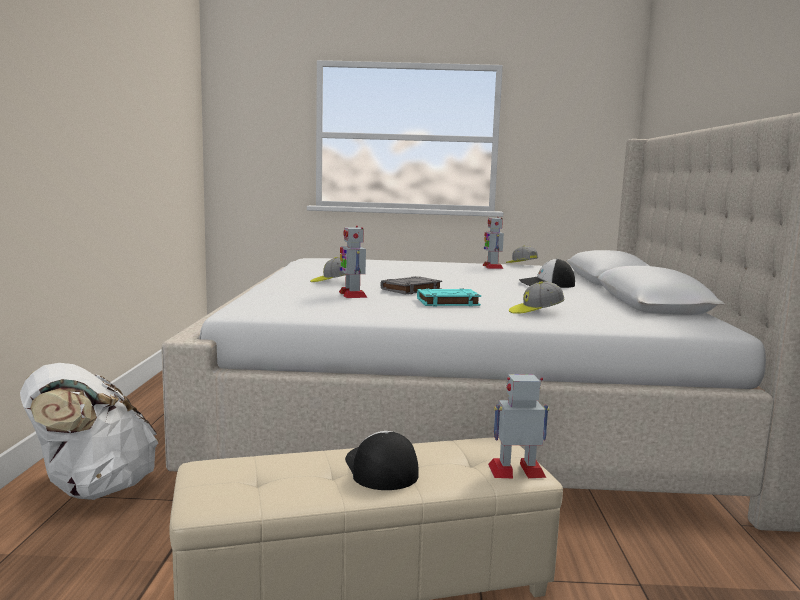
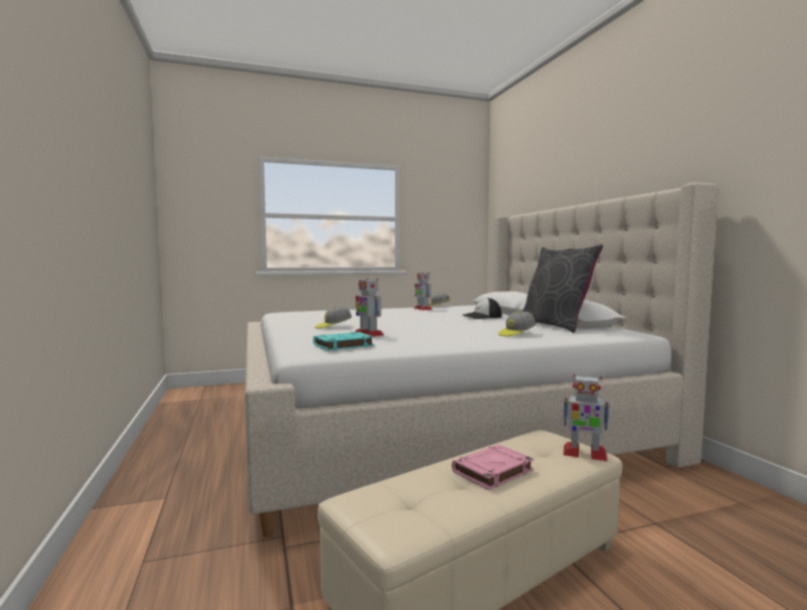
camera: 20 degrees left, 5 degrees down
white backpack [20,363,159,500] -> none
cap [345,431,419,490] -> pink book [452,444,534,490]
grey book [380,276,442,295] -> none
turquoise book [417,288,481,306] -> turquoise book moved to [313,332,374,351]
toy robot [488,374,550,478] -> toy robot turned 135 degrees counterclockwise [563,374,610,461]
none -> grey pillow [523,244,603,333]

